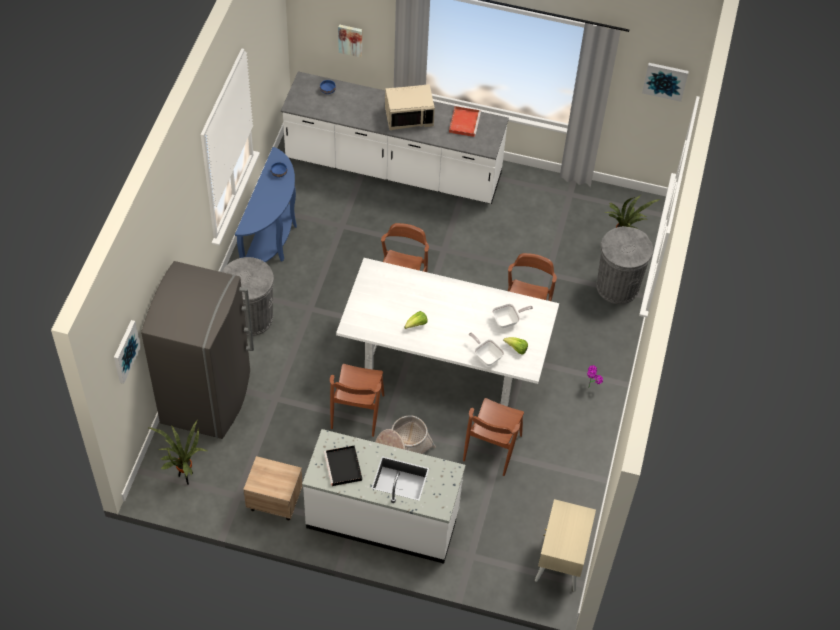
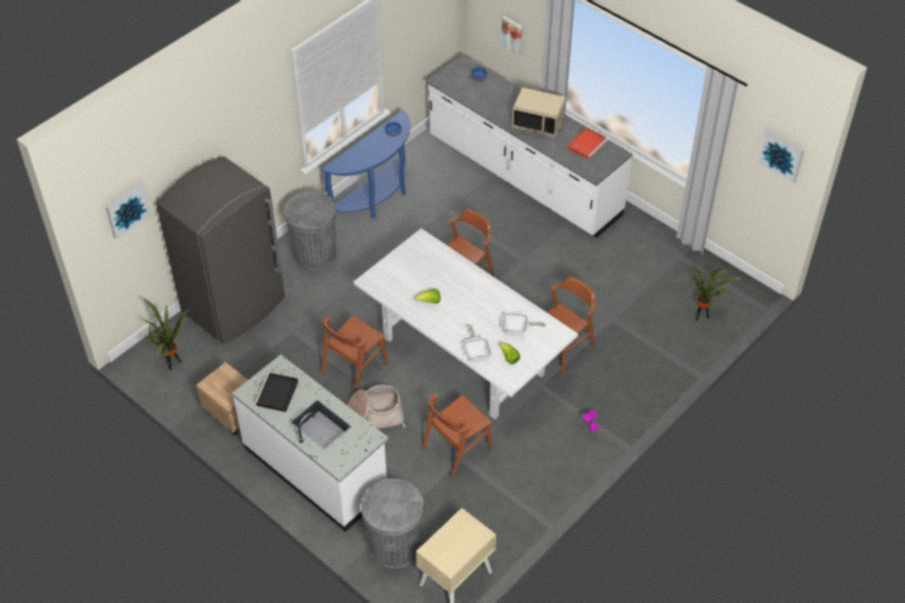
camera: 30 degrees right, 5 degrees down
grey trash can [596,226,653,304] -> grey trash can moved to [361,479,423,569]

